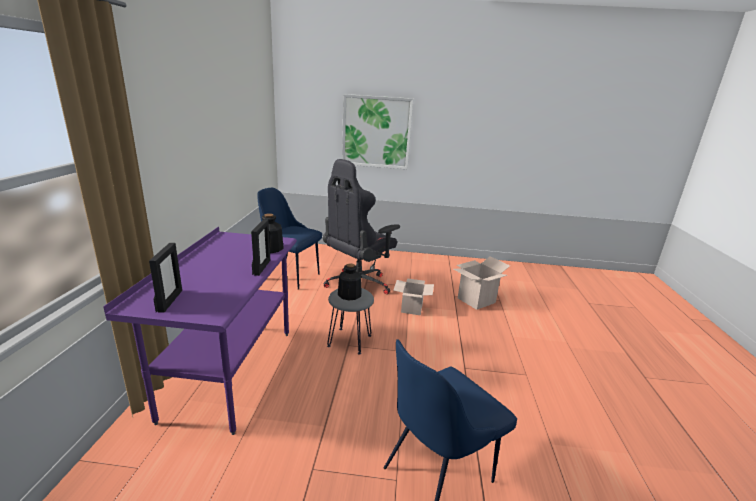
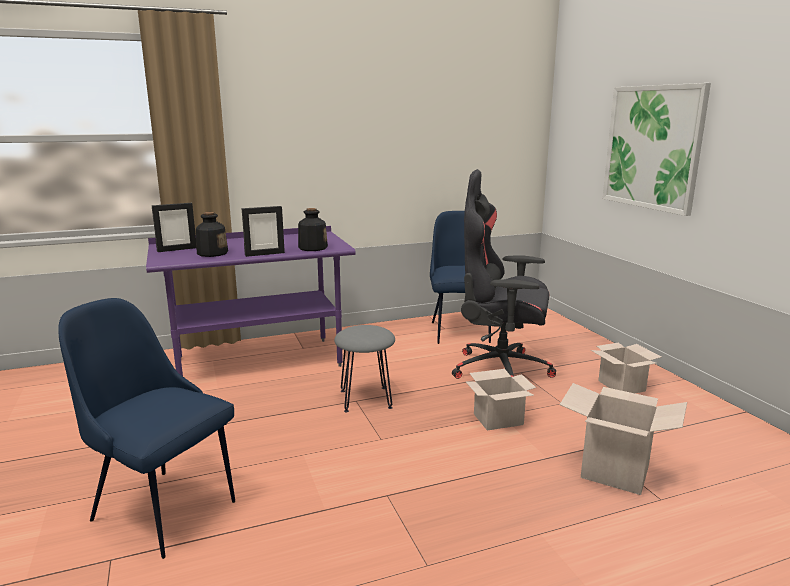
camera: 65 degrees right, 5 degrees down
bottle [338,263,362,301] -> bottle moved to [196,212,228,257]
none -> cardboard box [591,343,662,393]

